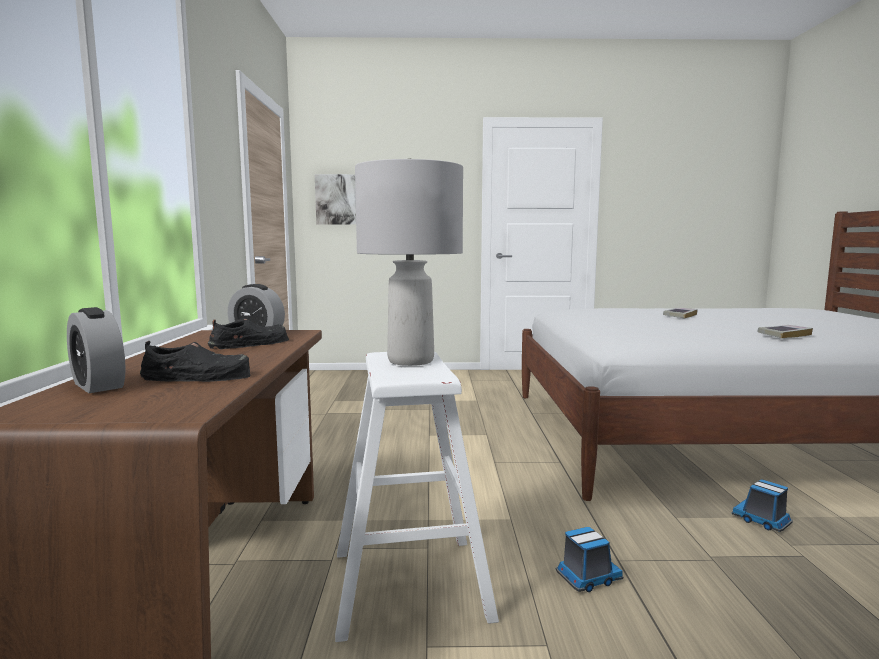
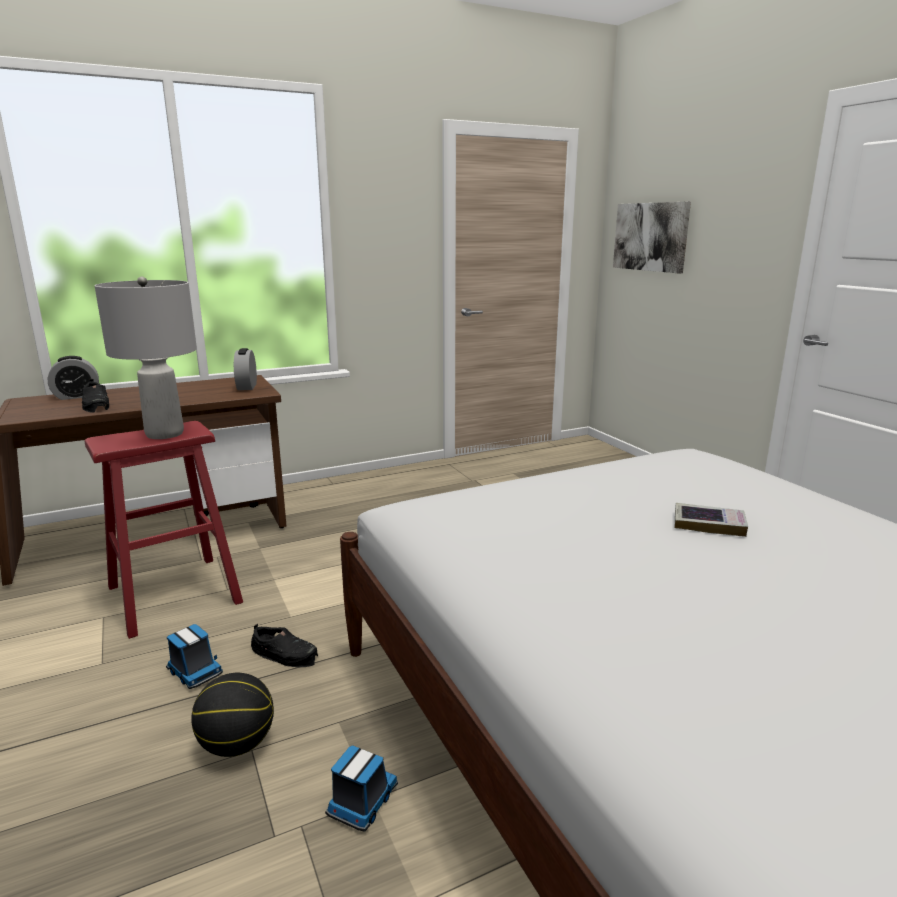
camera: 65 degrees right, 10 degrees up
alarm clock [67,307,126,393] -> alarm clock turned 135 degrees counterclockwise [48,356,99,400]
black shoe [208,318,289,349] -> black shoe moved to [251,624,318,667]
white stool [335,351,499,642] -> red stool [85,421,243,639]
book [757,325,813,338] -> none
none -> basketball [191,673,274,757]

